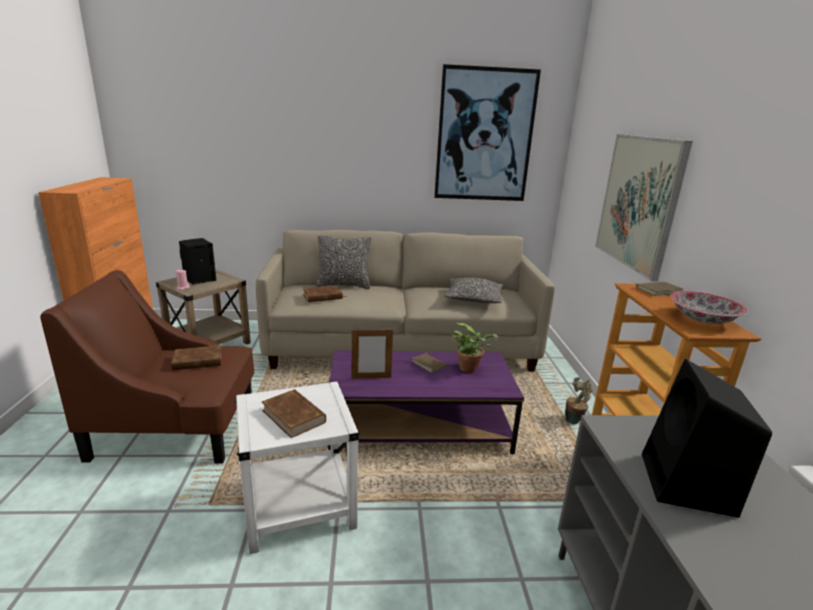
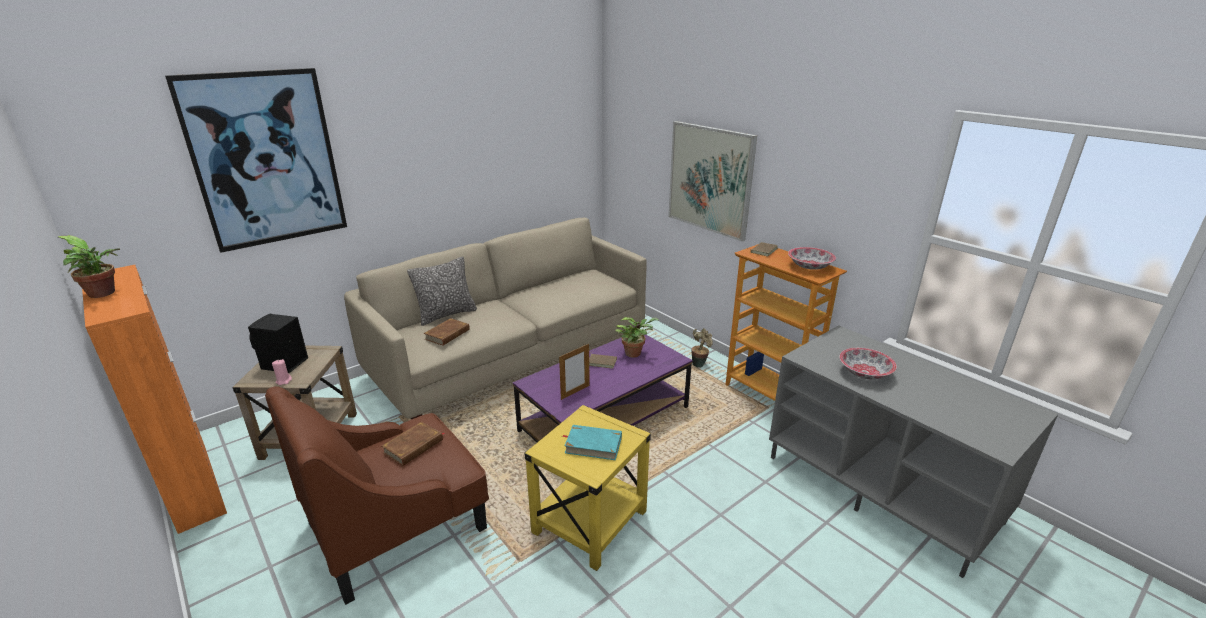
camera: 35 degrees left, 5 degrees up
white side table [235,381,359,554] -> yellow side table [525,405,651,571]
brown book [262,389,326,438] -> turquoise book [562,425,622,460]
picture [434,64,541,201] -> picture moved to [165,68,347,253]
pillow [444,278,504,303] -> none
black speaker [642,359,772,518] -> bowl [839,348,897,380]
none -> potted plant [57,235,120,298]

